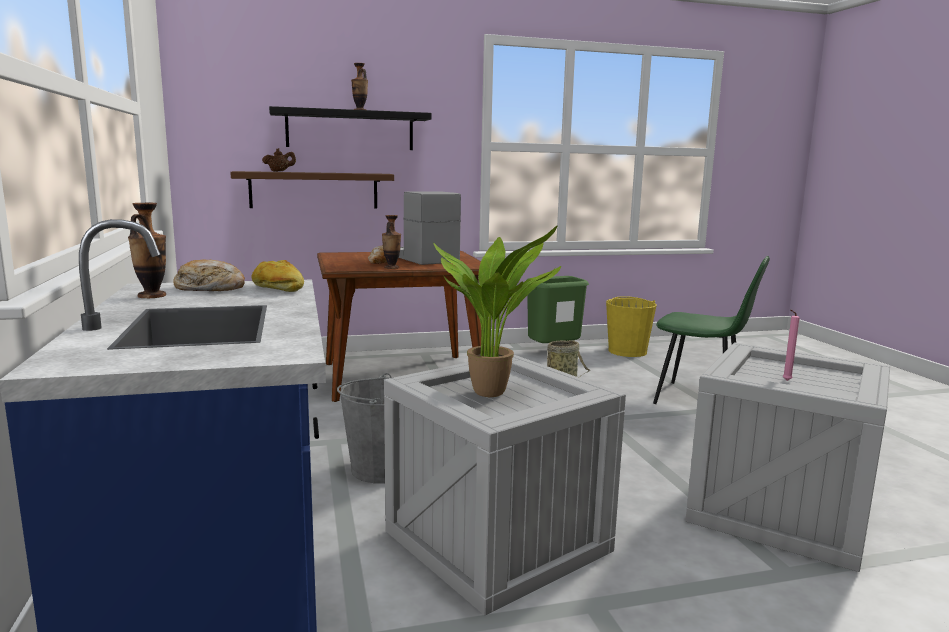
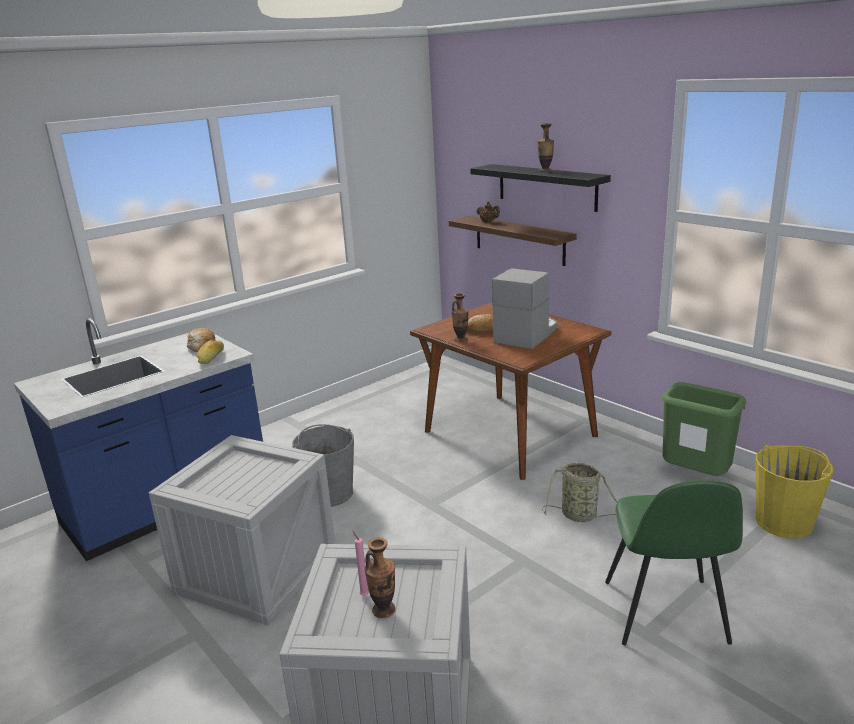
camera: 65 degrees right, 10 degrees up
vase [128,203,166,298] -> vase moved to [365,538,395,618]
potted plant [434,226,561,397] -> none

